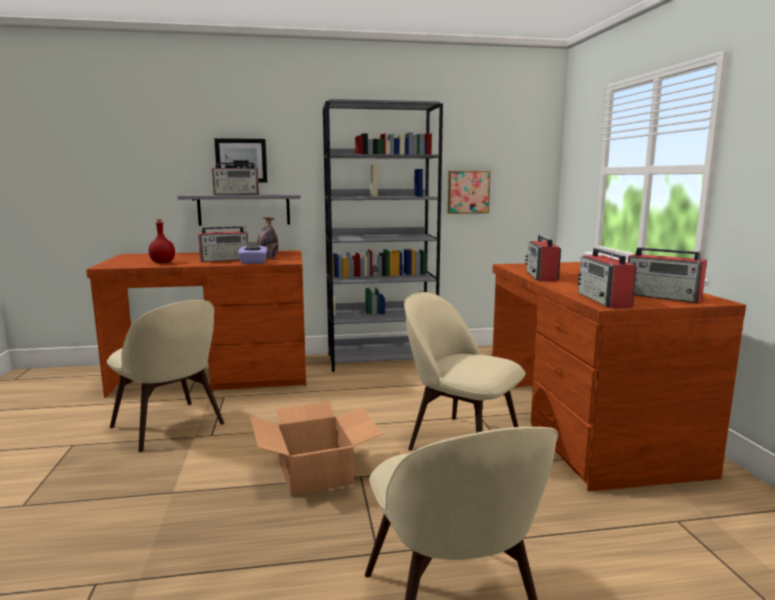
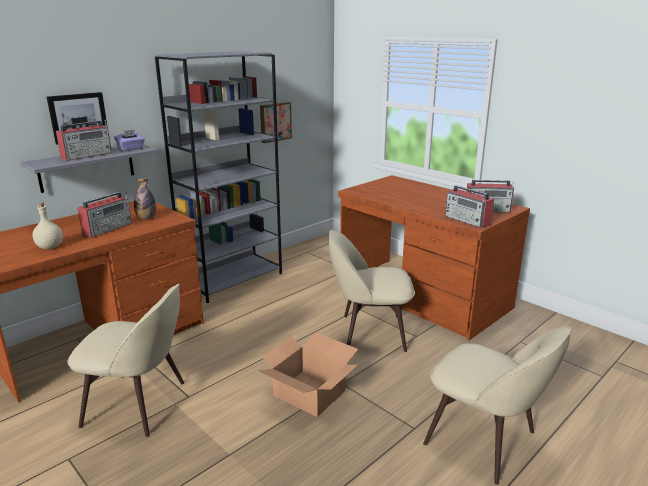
camera: 35 degrees left, 10 degrees up
red bottle [148,219,175,263] -> beige bottle [33,202,63,249]
purple tissue box [238,242,268,264] -> purple tissue box moved to [114,130,145,151]
radio [525,235,561,282] -> none

